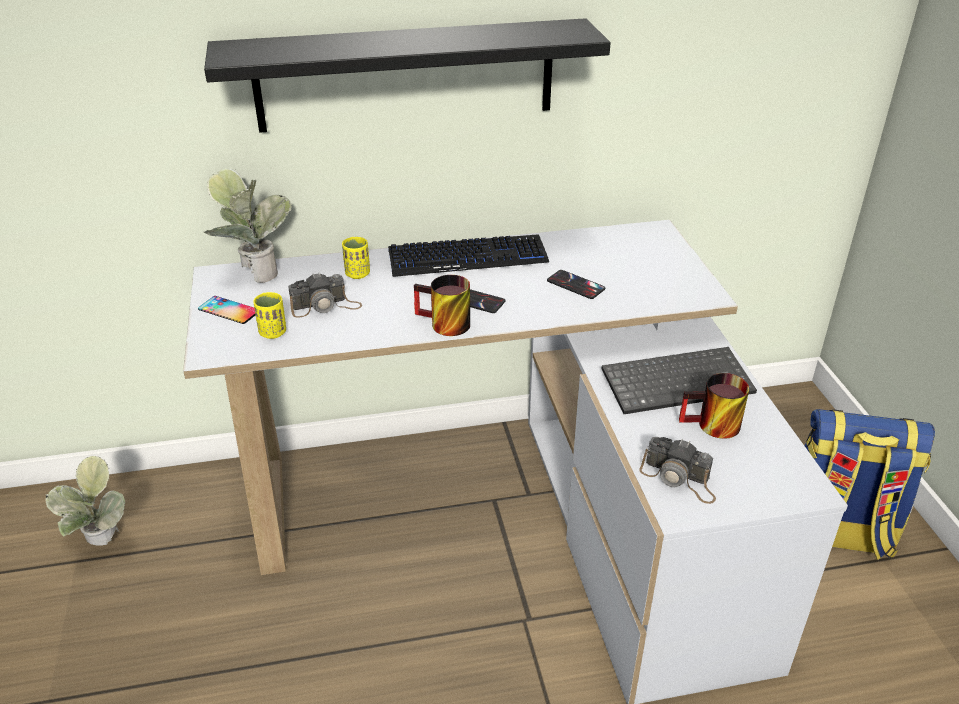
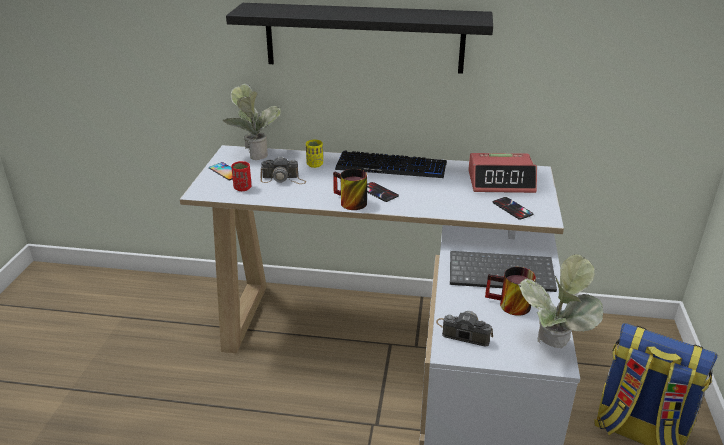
camera: 20 degrees right, 5 degrees down
potted plant [45,456,125,546] -> potted plant moved to [518,254,603,348]
yellow cup [253,292,286,339] -> red cup [231,161,251,191]
phone [547,270,605,299] -> phone moved to [493,197,533,220]
camera [639,437,716,504] -> camera turned 150 degrees clockwise [436,311,493,346]
none -> alarm clock [468,153,537,193]

